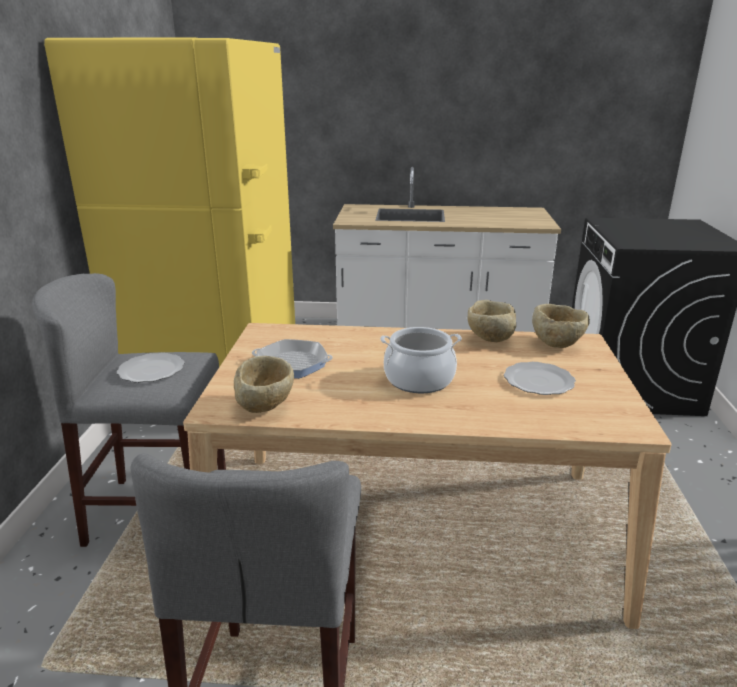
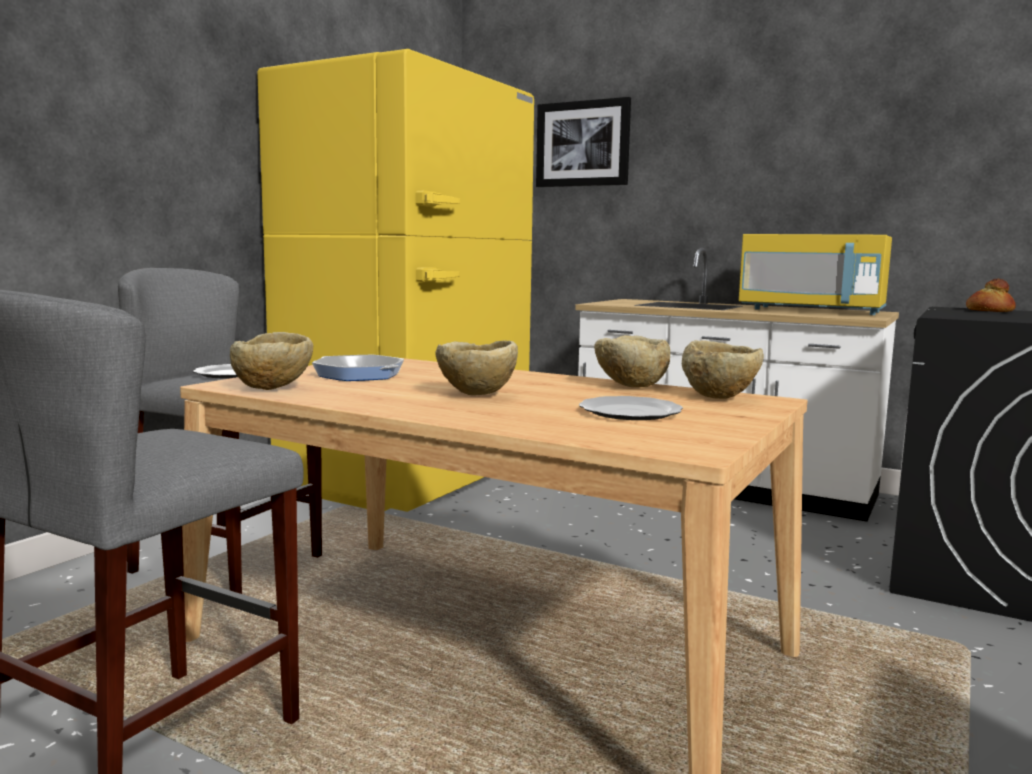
camera: 25 degrees right, 15 degrees down
cooking pot [380,327,462,393] -> beige bowl [435,340,518,395]
none -> picture [536,97,631,187]
none -> yellow microwave [739,234,892,315]
none -> bread [966,278,1016,312]

